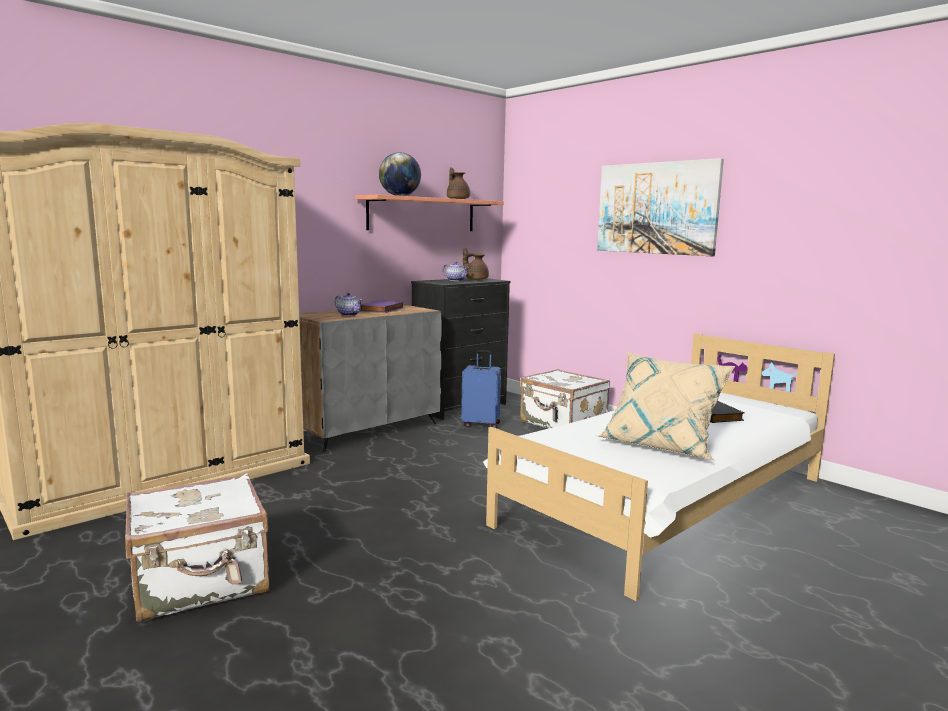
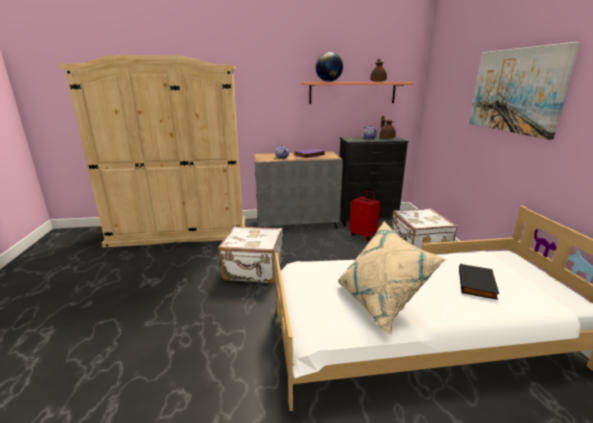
camera: 35 degrees right, 10 degrees up
white suitcase [125,473,269,622] -> white suitcase moved to [218,226,283,284]
blue suitcase [461,350,501,428] -> red suitcase [349,188,380,241]

